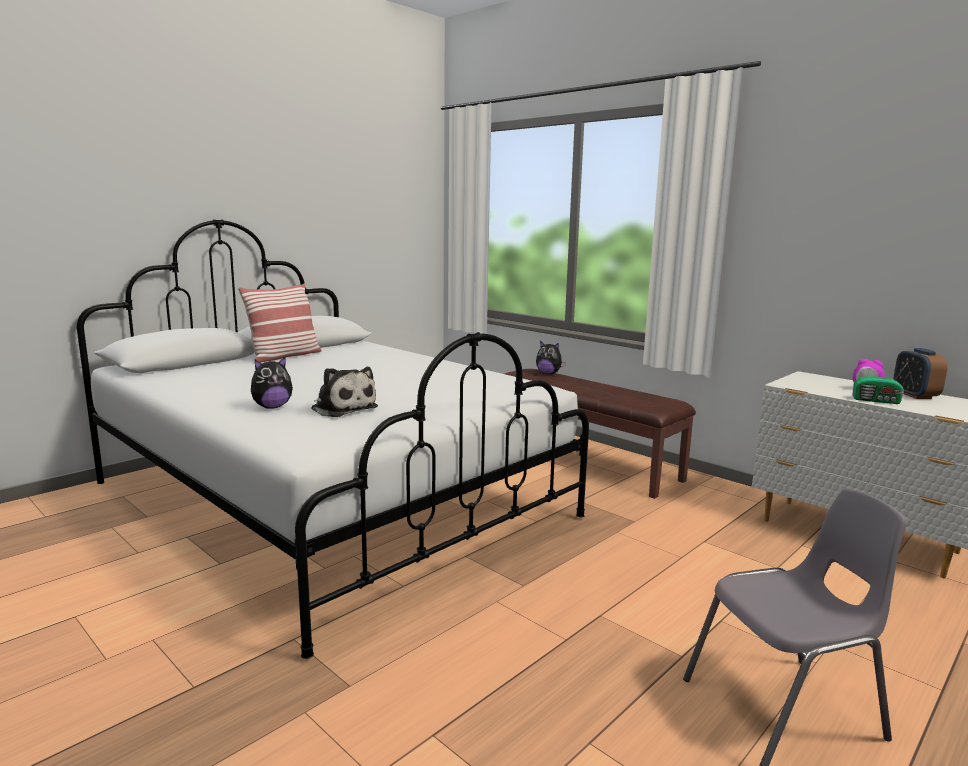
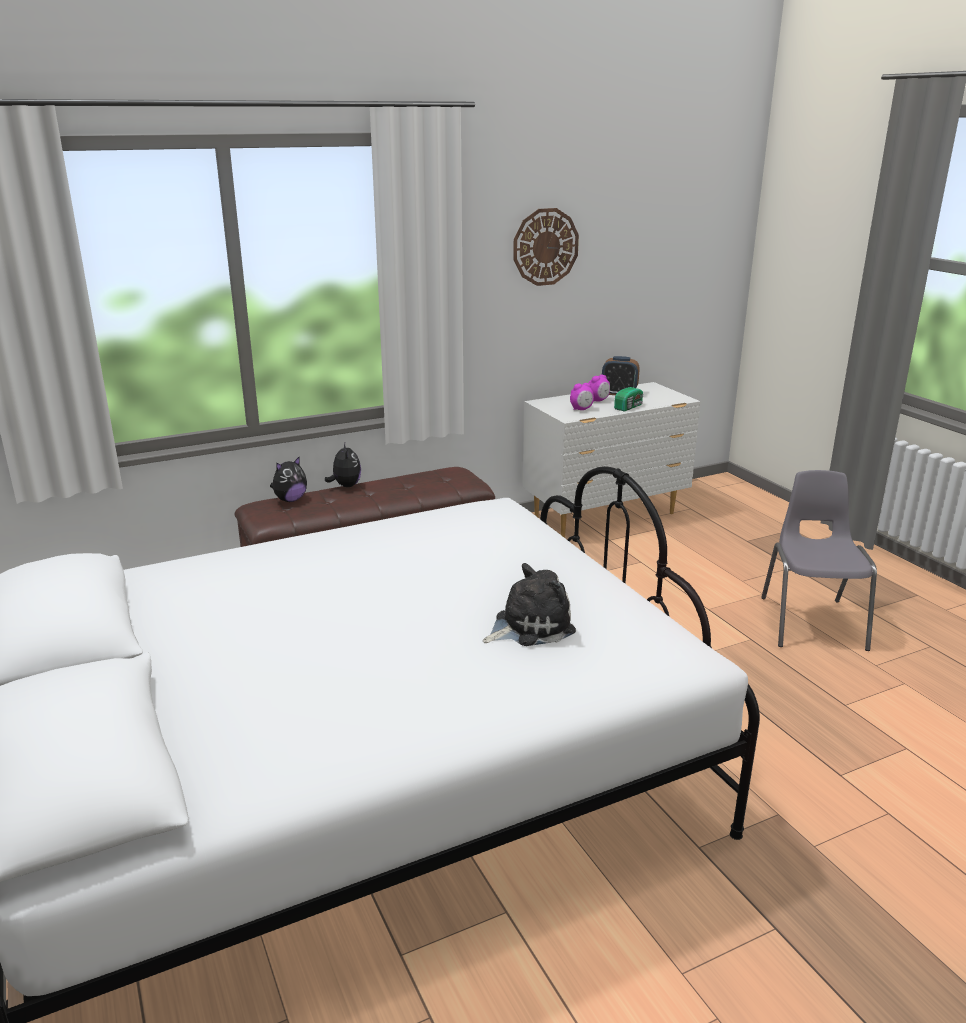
camera: 70 degrees left, 10 degrees up
pillow [238,284,322,363] -> none
plush toy [251,356,293,409] -> plush toy moved to [325,443,361,487]
none -> wall clock [513,208,579,286]
none -> alarm clock [570,383,594,410]

